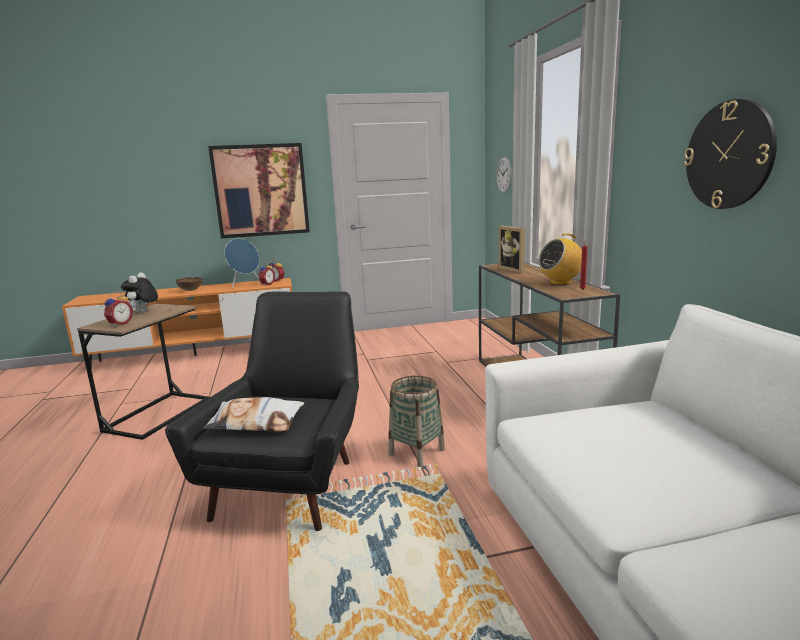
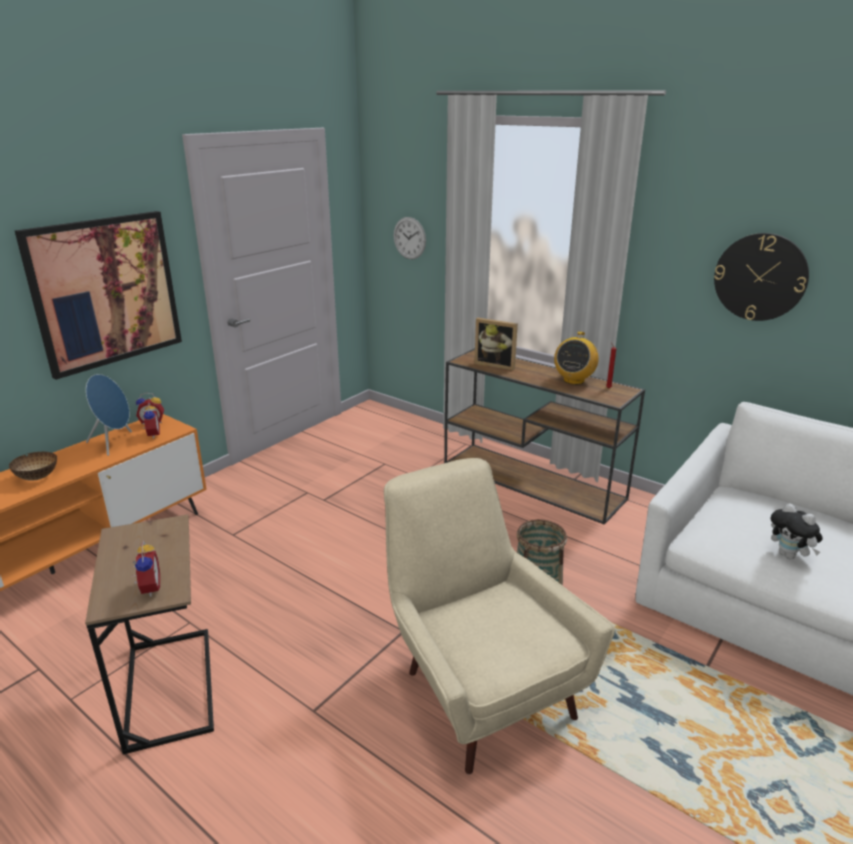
camera: 40 degrees left, 10 degrees up
plush toy [121,272,158,313] -> plush toy moved to [771,504,823,559]
black armchair [165,291,359,531] -> beige armchair [384,458,615,775]
pillow [203,397,304,431] -> none

